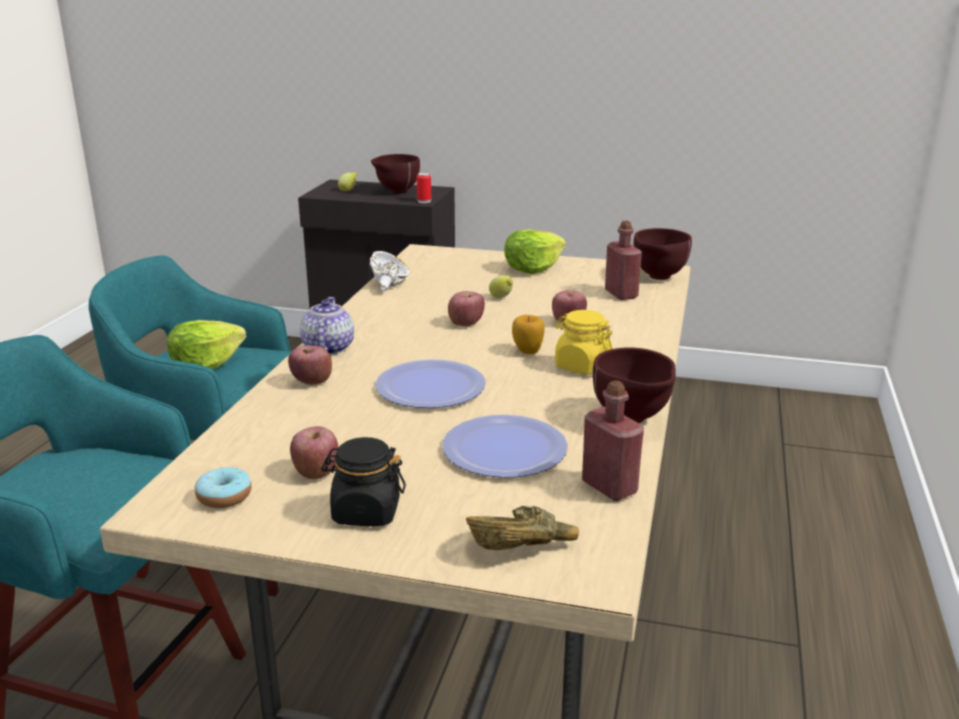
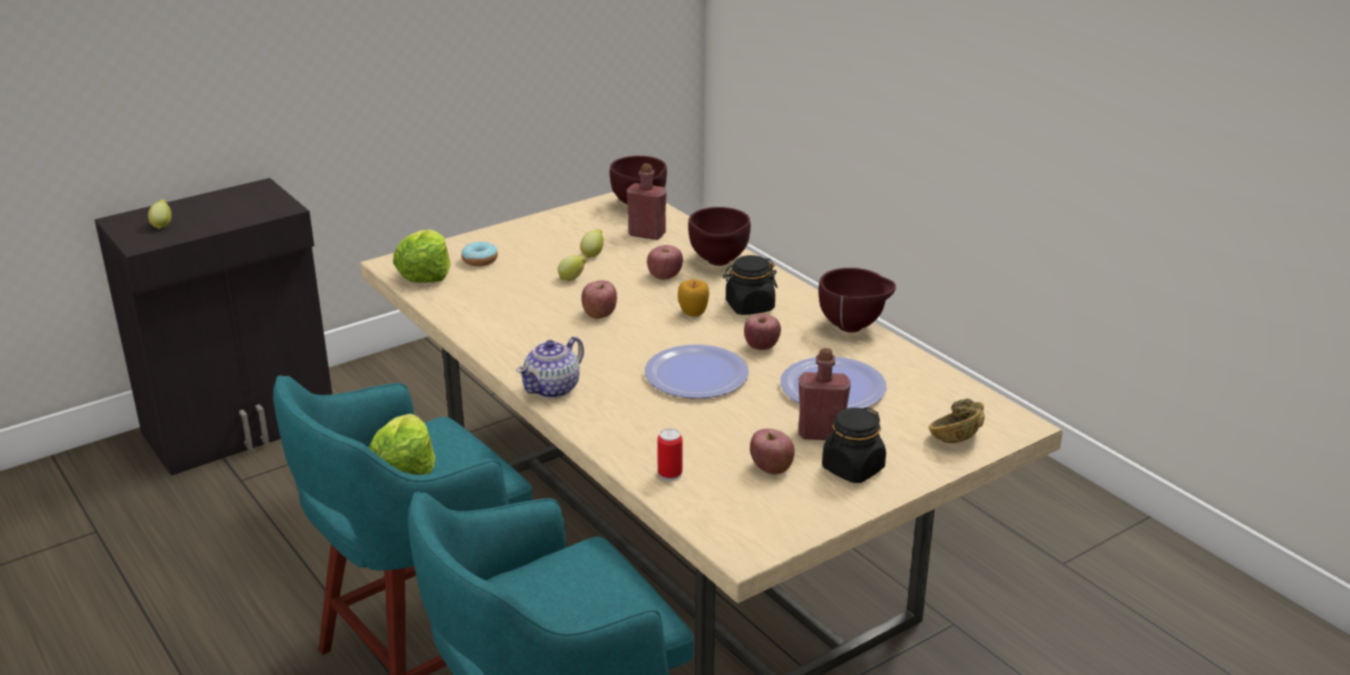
camera: 50 degrees left, 5 degrees up
donut [195,467,252,508] -> donut moved to [461,242,498,266]
apple [288,345,332,385] -> apple moved to [744,313,781,350]
teapot [300,297,354,355] -> teapot turned 90 degrees counterclockwise [516,337,584,398]
white bowl [370,251,409,291] -> none
brown bowl [371,154,420,194] -> brown bowl moved to [688,207,751,266]
can [417,172,431,203] -> can moved to [657,429,682,481]
lettuce [504,229,566,274] -> lettuce moved to [393,229,451,283]
yellow jar [555,310,613,375] -> black jar [723,255,778,315]
red bottle [582,380,644,501] -> red bottle moved to [799,348,851,440]
none -> lemon [580,229,604,258]

